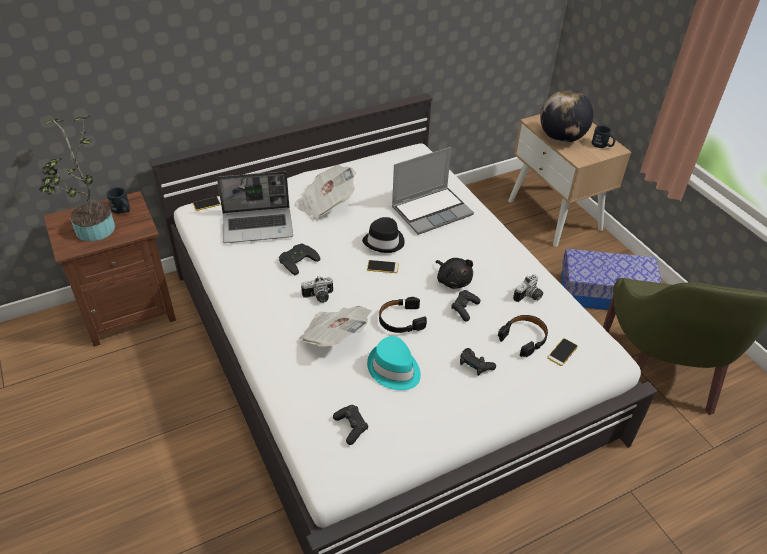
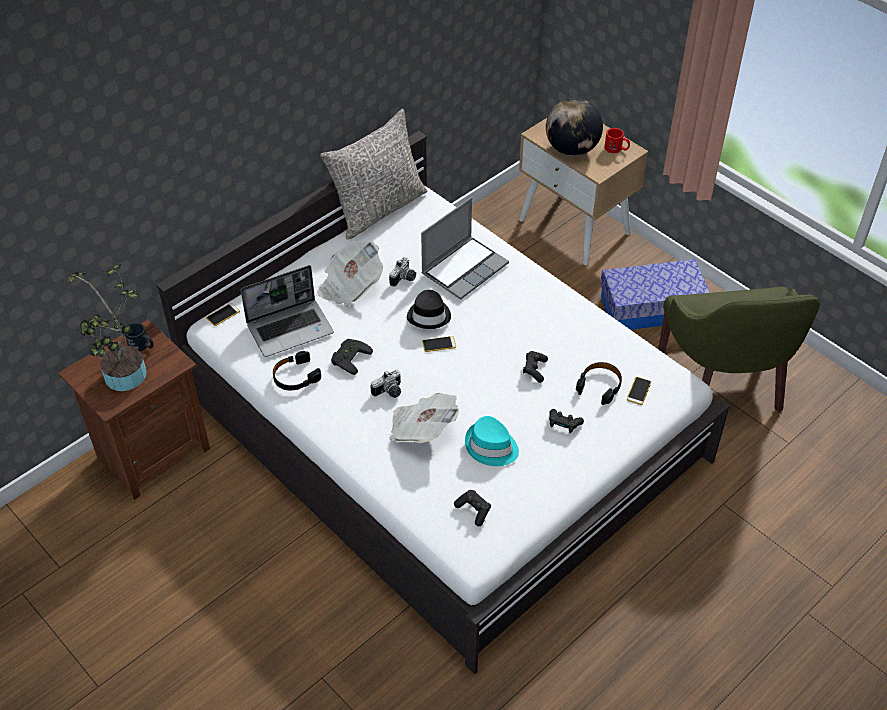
camera: 15 degrees left, 5 degrees up
black headphones [379,297,427,333] -> black headphones moved to [273,351,321,390]
black plush toy [436,258,473,289] -> none
camera [513,274,543,302] -> camera moved to [389,257,416,287]
black mug [592,125,616,148] -> red mug [605,128,630,153]
none -> grey pillow [320,109,428,240]

